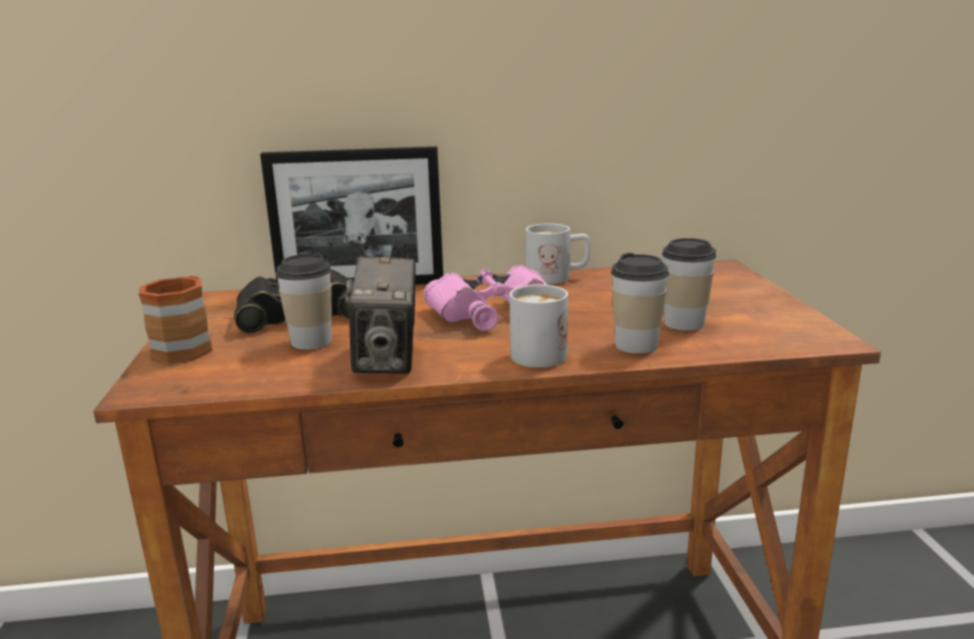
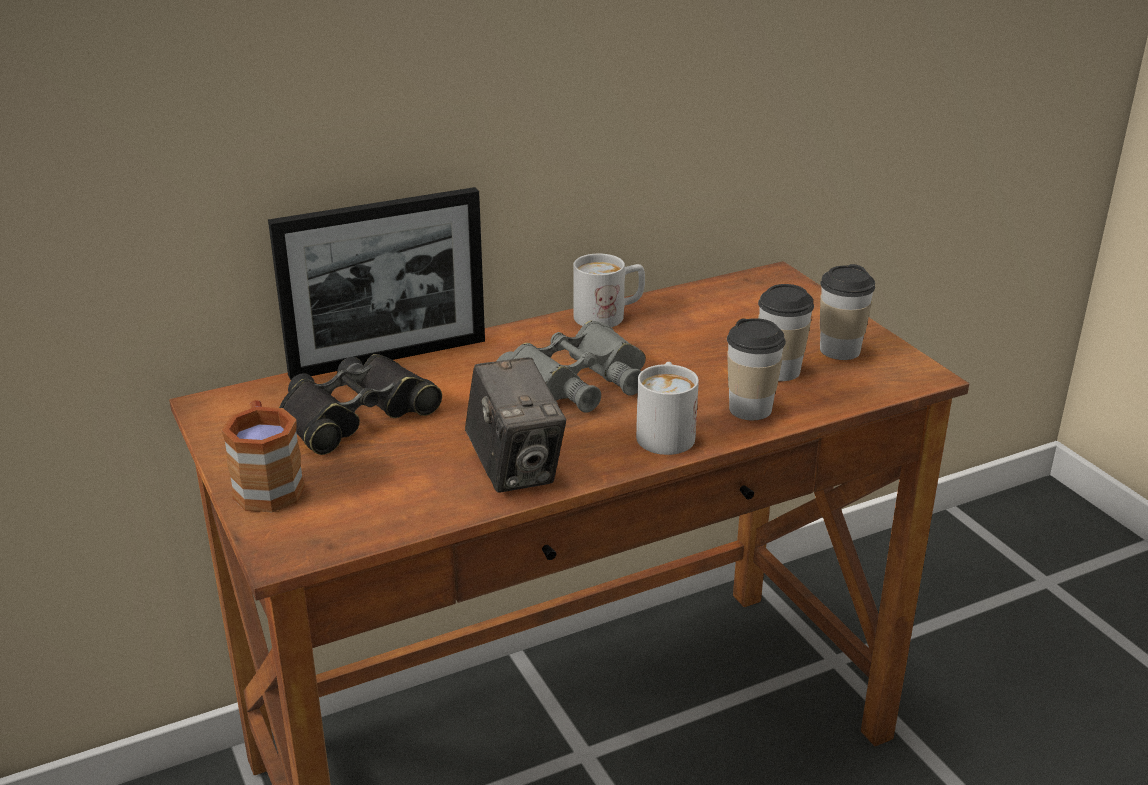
camera: 20 degrees left, 10 degrees up
cup [275,253,332,350] -> cup moved to [820,264,875,360]
pink binoculars [424,265,547,331] -> grey binoculars [497,321,646,413]

